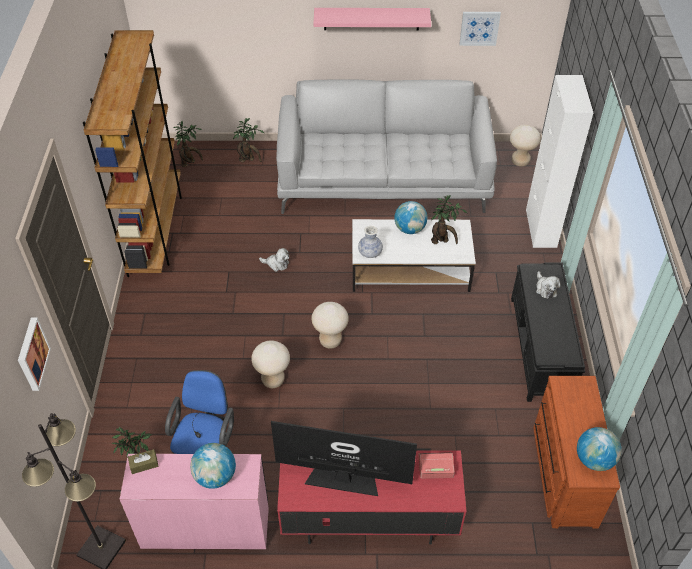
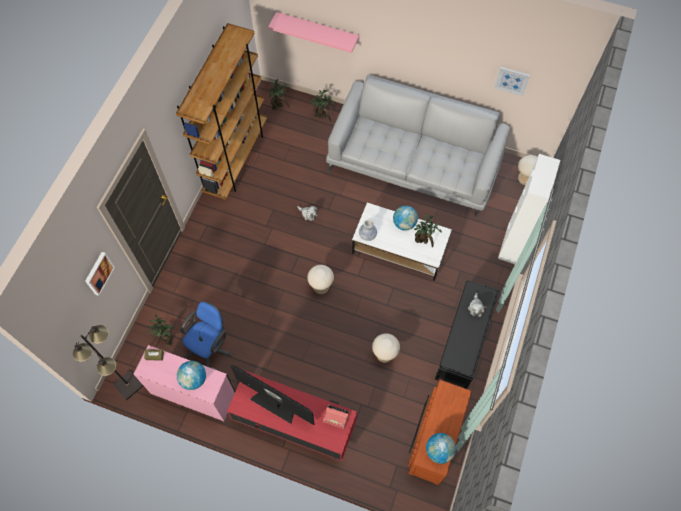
camera: 20 degrees right, 15 degrees up
beige stool [251,340,290,388] -> beige stool moved to [372,333,400,363]
pink shelf [314,8,431,31] -> pink shelf moved to [268,12,359,53]

